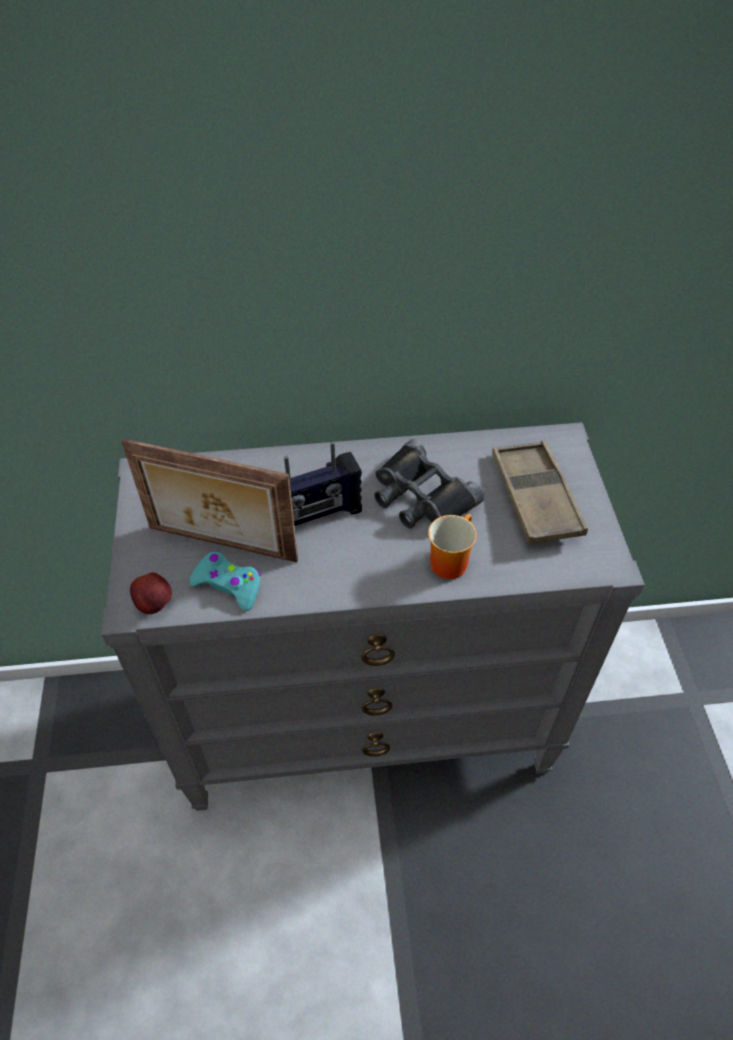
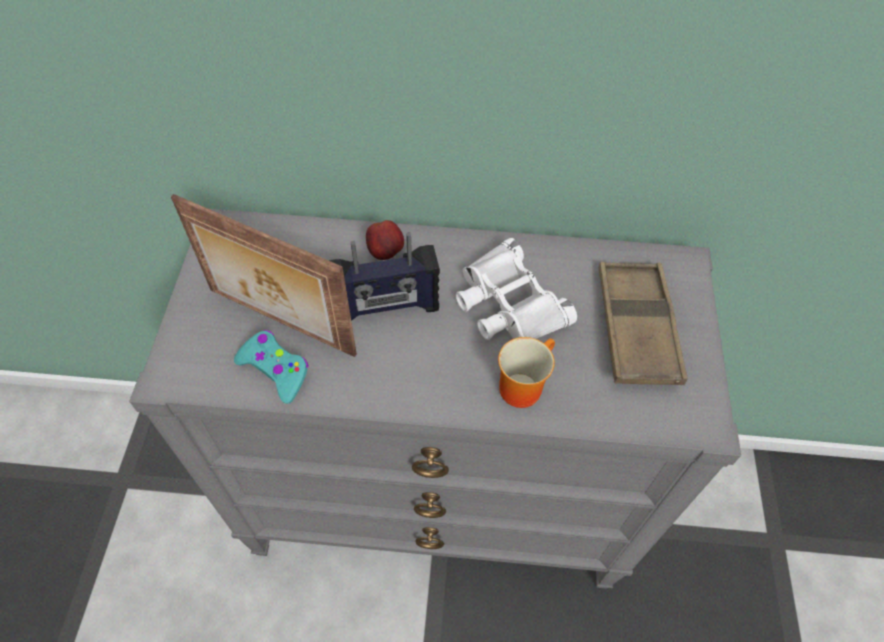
camera: 10 degrees right, 5 degrees up
apple [130,572,172,614] -> apple moved to [366,220,404,260]
black binoculars [374,439,484,528] -> white binoculars [456,238,577,340]

